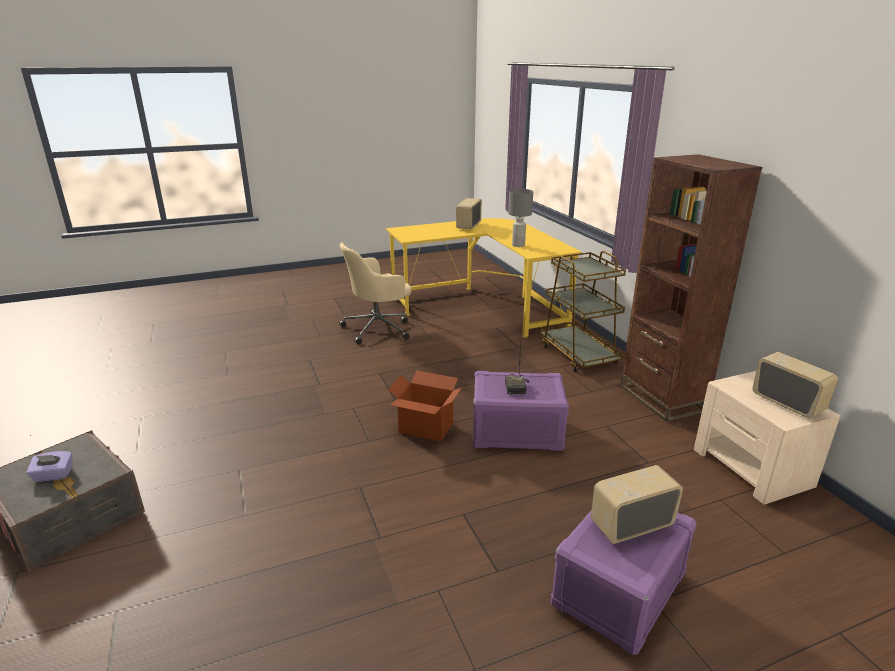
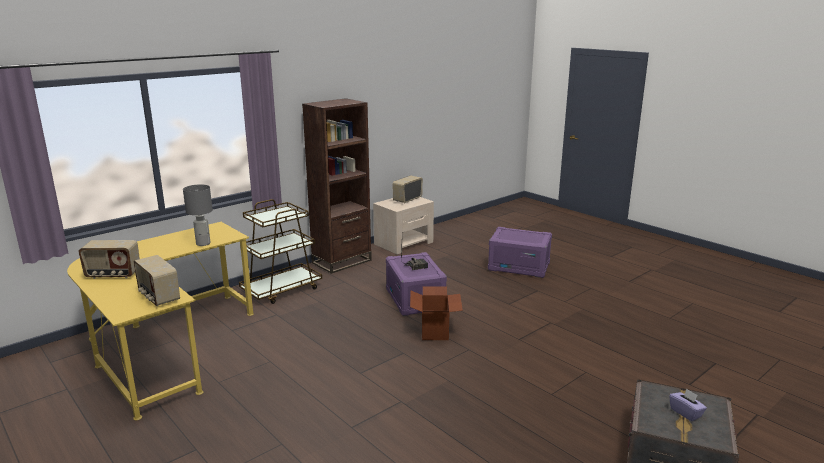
camera: 110 degrees left, 5 degrees down
beige office chair [339,242,411,345] -> none
radio [591,465,683,544] -> radio moved to [134,255,180,306]

